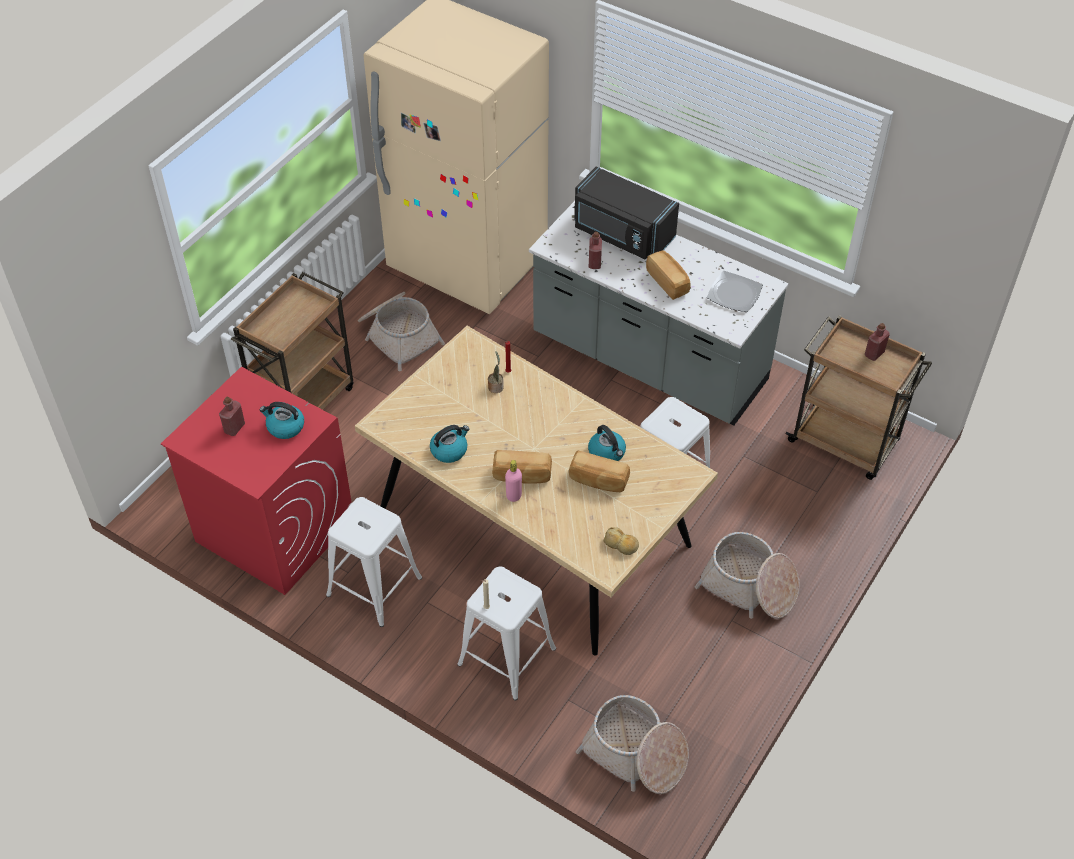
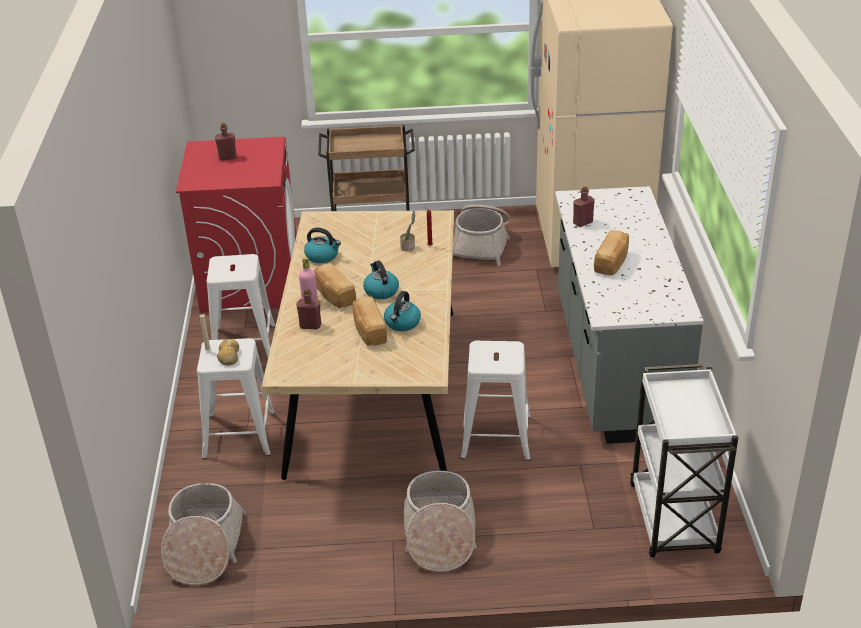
camera: 55 degrees right, 15 degrees down
kettle [259,402,304,439] -> kettle moved to [363,261,399,299]
black microwave [574,166,679,260] -> none
bread [603,527,639,555] -> bread moved to [217,338,239,365]
plate [707,271,763,312] -> none
brown cart [785,315,932,480] -> white cart [630,364,738,557]
red bottle [865,323,890,361] -> red bottle moved to [296,289,321,330]

